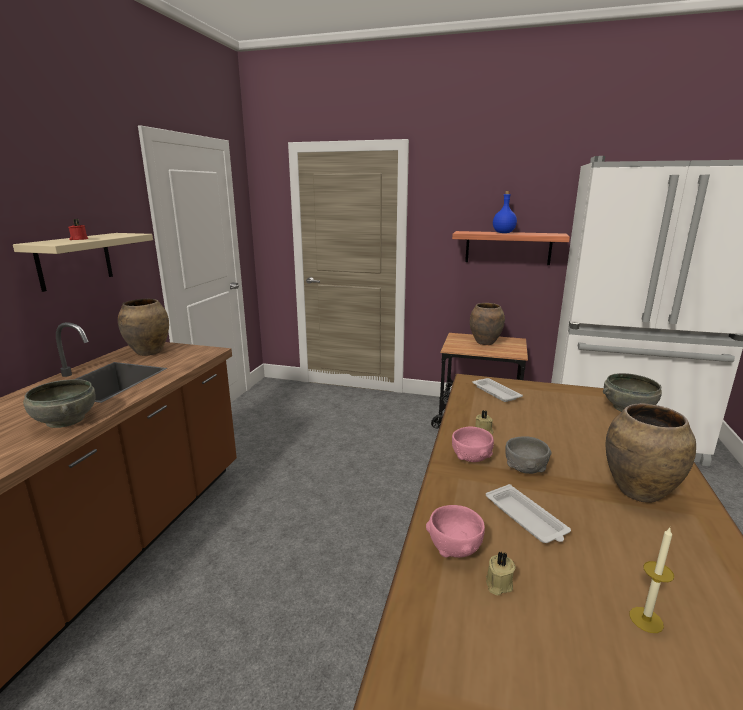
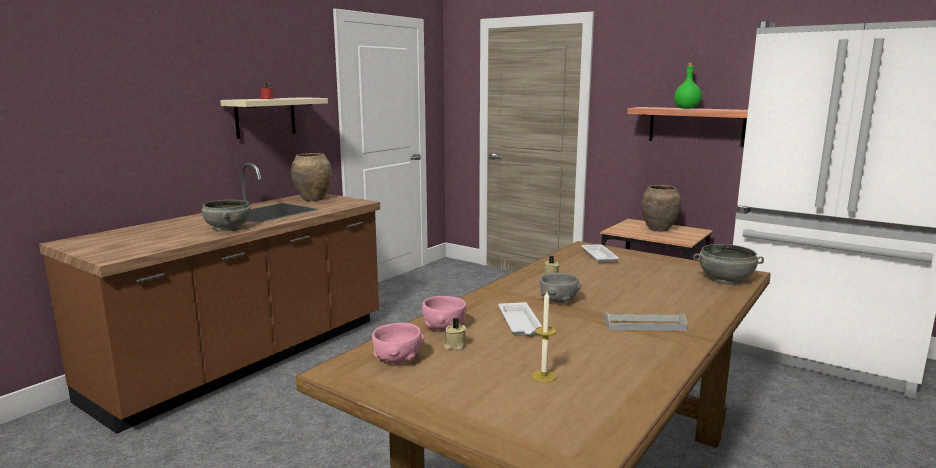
camera: 20 degrees right, 5 degrees down
pink bowl [452,426,494,462] -> pink bowl moved to [372,323,424,363]
blue bottle [493,191,517,233] -> green bottle [674,63,702,109]
brown vase [606,403,696,503] -> grey tray [604,312,687,331]

